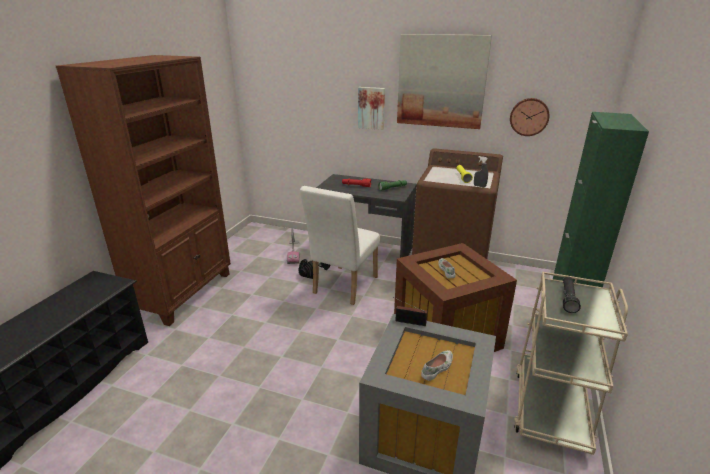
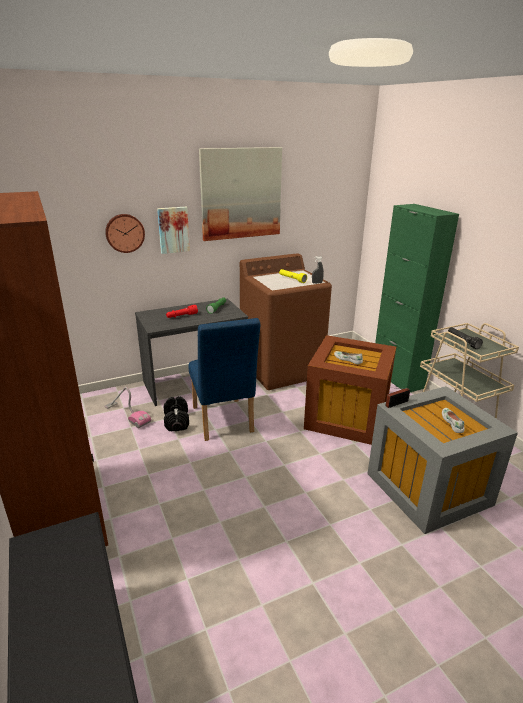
camera: 45 degrees left, 0 degrees up
white chair [300,186,380,305] -> blue chair [188,318,261,441]
wall clock [510,98,550,136] -> wall clock moved to [105,214,145,253]

